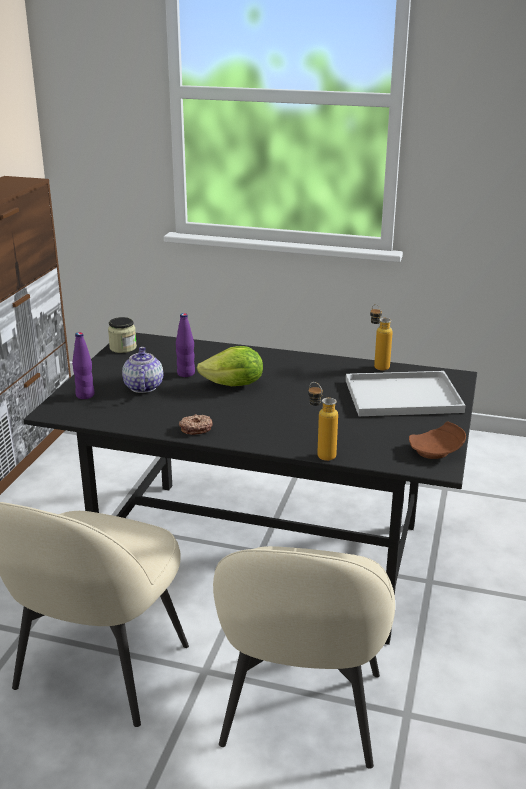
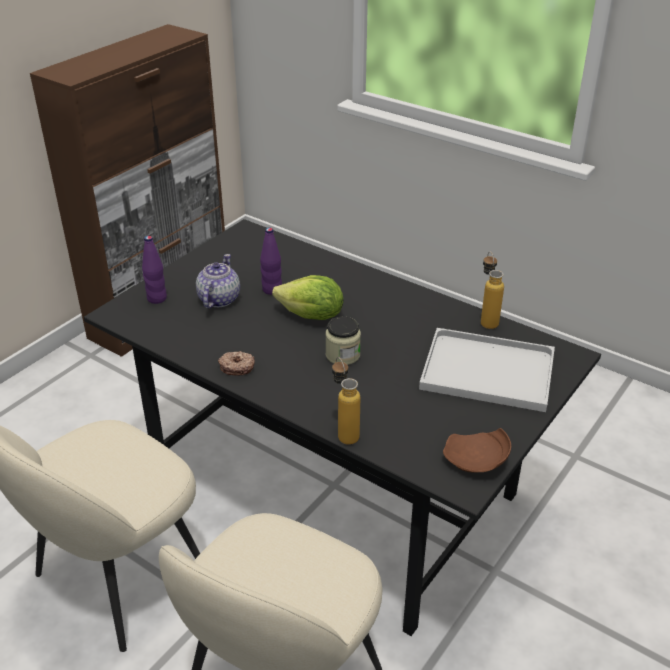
camera: 20 degrees right, 10 degrees up
jar [108,317,137,353] -> jar moved to [325,317,361,365]

